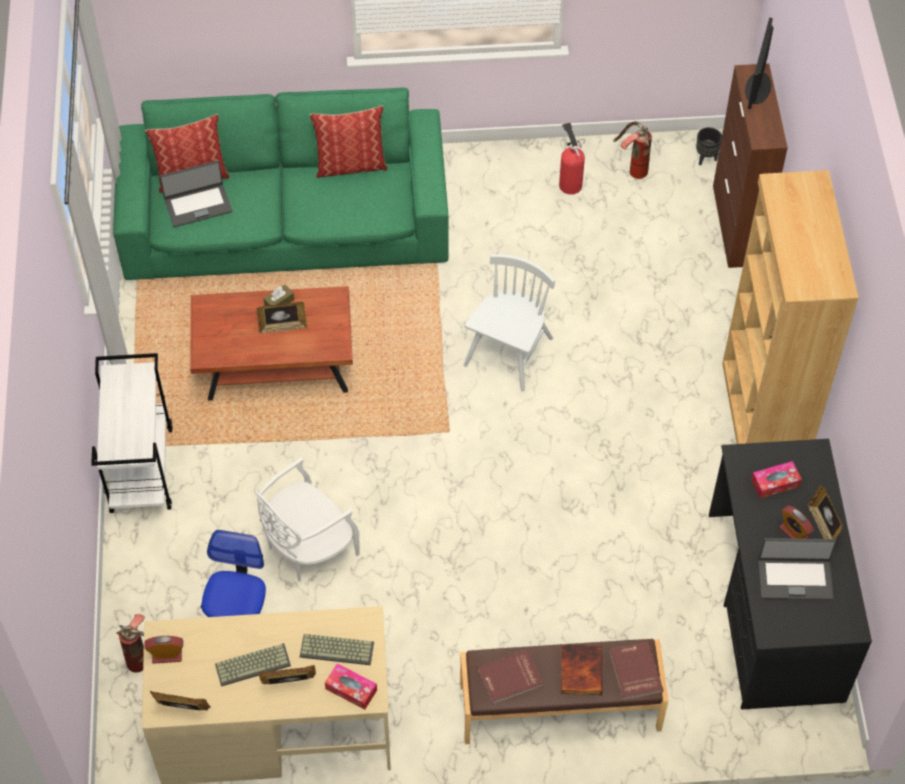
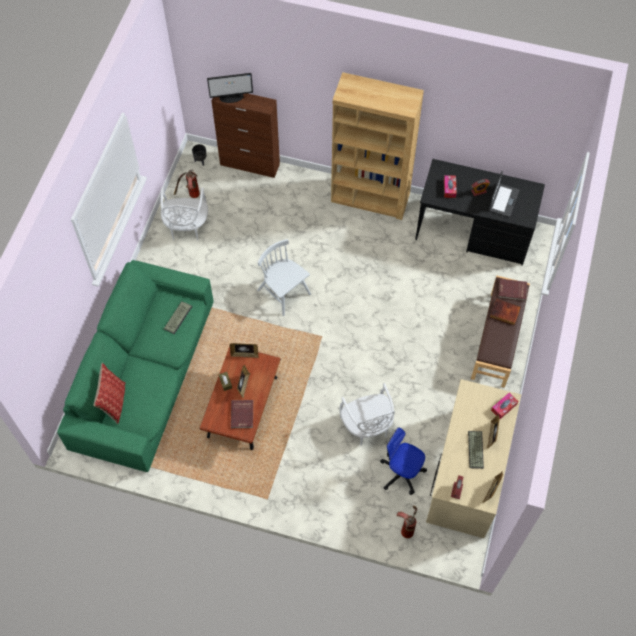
camera: 70 degrees left, 5 degrees up
white cart [91,353,173,513] -> none
laptop [160,161,232,227] -> none
keyboard [300,634,374,665] -> keyboard moved to [164,301,193,334]
pillow [309,105,388,178] -> none
red book [478,649,543,704] -> red book moved to [231,400,253,428]
fire extinguisher [559,123,585,195] -> white chair [161,187,208,241]
monitor [745,18,773,109] -> monitor turned 45 degrees counterclockwise [207,73,253,103]
picture frame [808,485,843,539] -> picture frame moved to [230,343,258,358]

